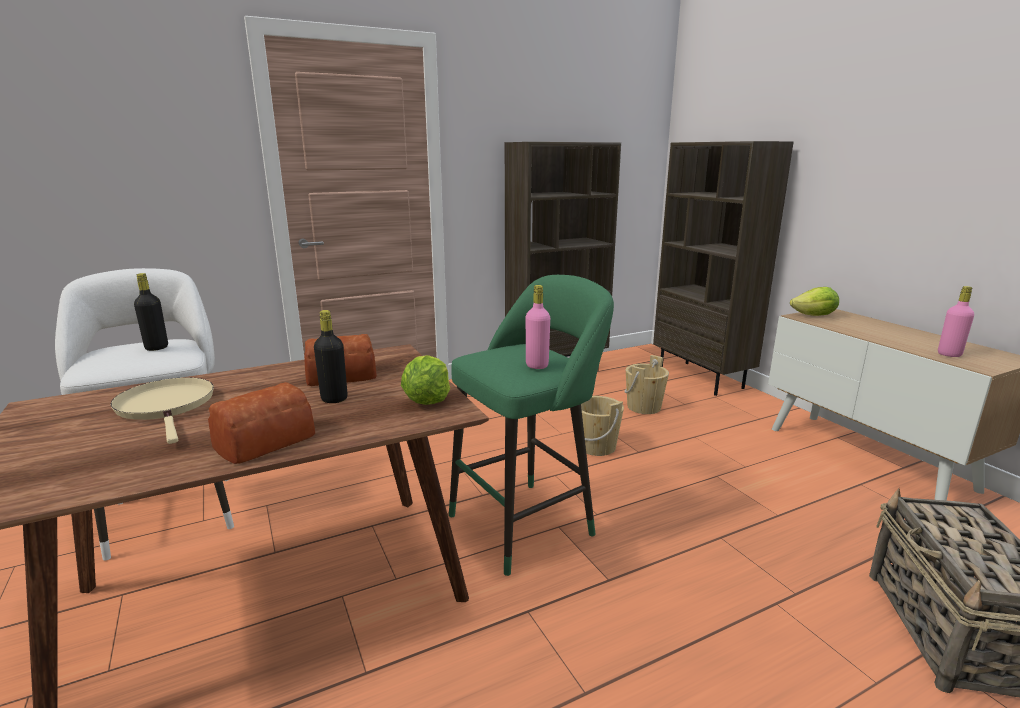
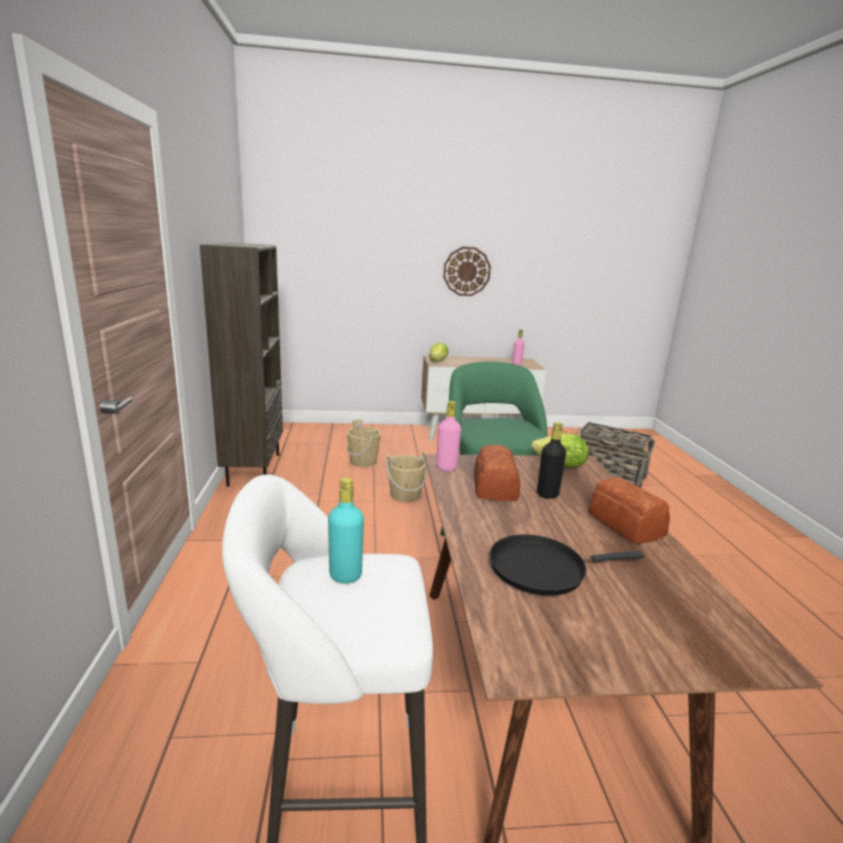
camera: 70 degrees left, 0 degrees up
beige frying pan [110,377,214,444] -> black frying pan [489,534,644,596]
black bottle [134,273,168,351] -> turquoise bottle [328,477,364,584]
pink bottle [526,285,550,369] -> pink bottle moved to [436,401,461,471]
brown bookcase [653,141,794,396] -> none
none -> wall clock [443,247,491,296]

